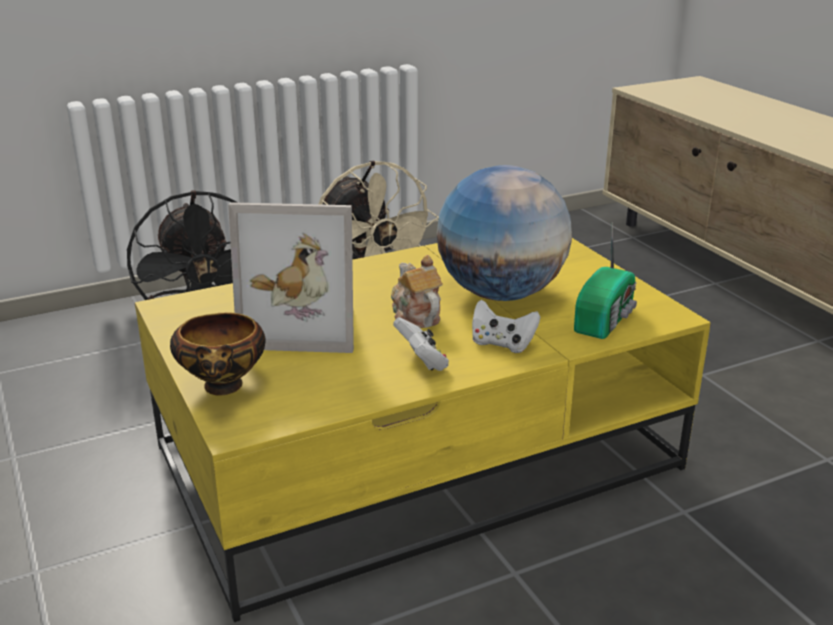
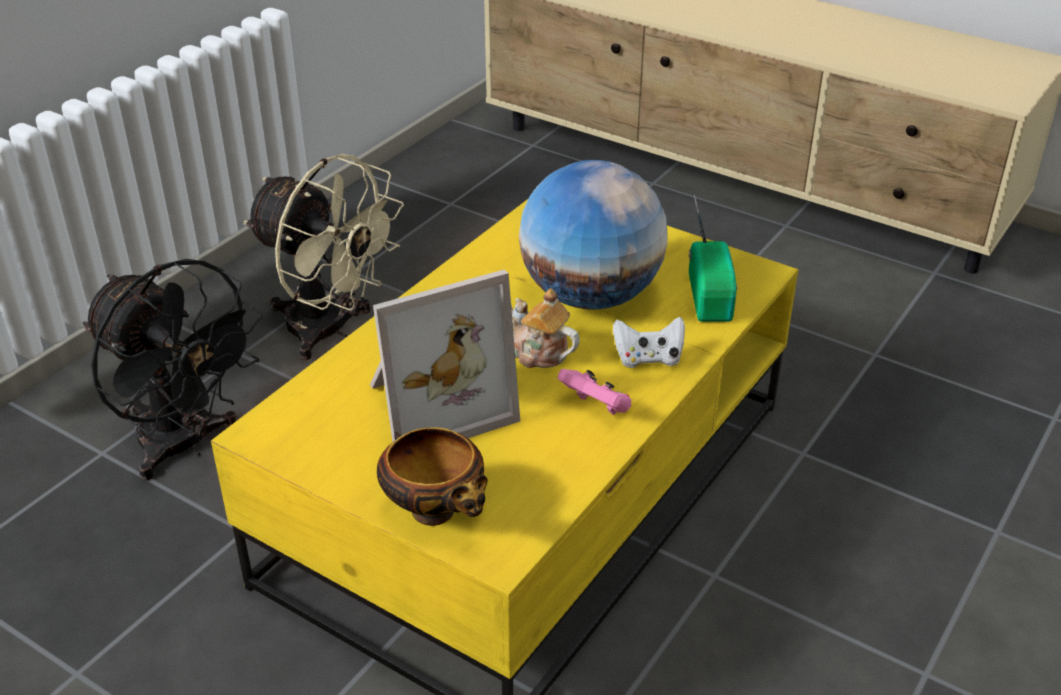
camera: 30 degrees left, 10 degrees up
white game controller [393,317,449,371] -> pink game controller [558,369,631,415]

